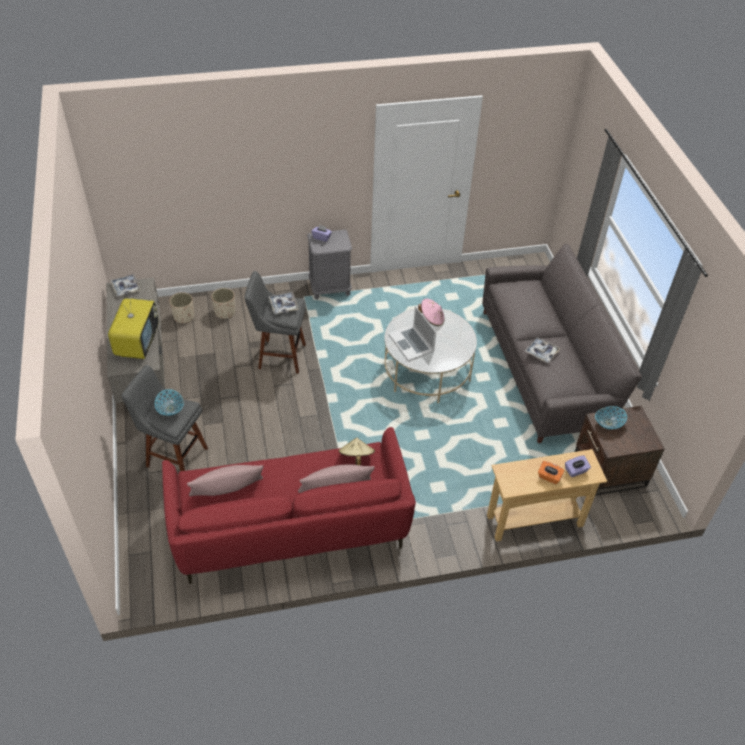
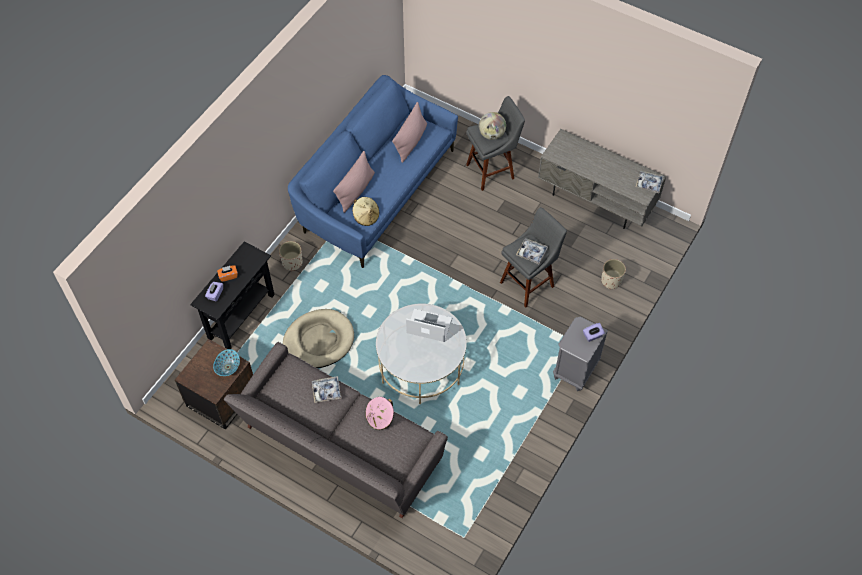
camera: 135 degrees right, 10 degrees up
television [108,298,159,359] -> none
bowl [155,389,184,416] -> globe [479,112,506,140]
red sofa [162,427,416,584] -> blue sofa [288,75,458,268]
beige planter [169,292,194,323] -> beige planter moved to [279,241,302,271]
pink hat [418,299,445,326] -> pink hat moved to [365,397,394,430]
beige console table [487,449,607,542] -> black console table [190,241,275,349]
none -> beige dog bed [283,309,354,368]

